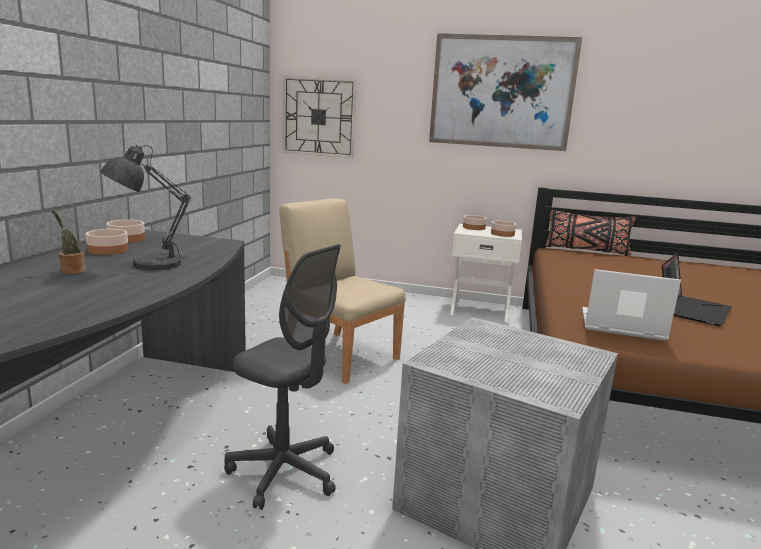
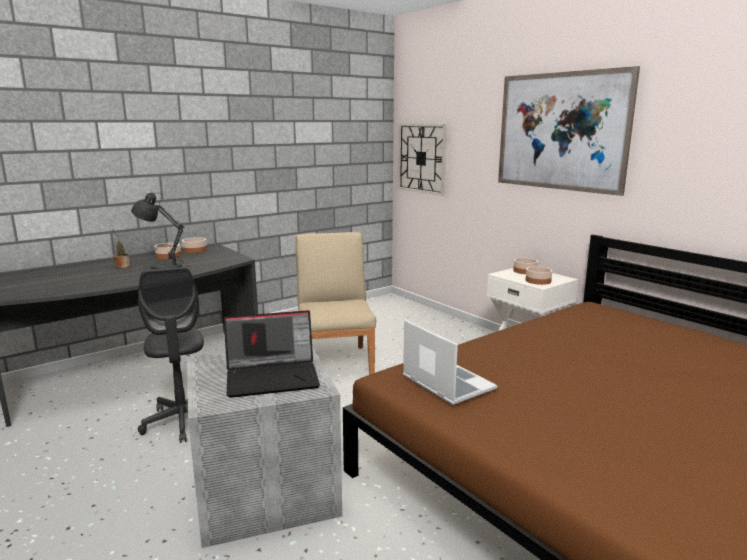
camera: 40 degrees right, 0 degrees up
black pillow [546,210,636,257] -> none
laptop [662,253,732,326] -> laptop moved to [224,310,320,398]

